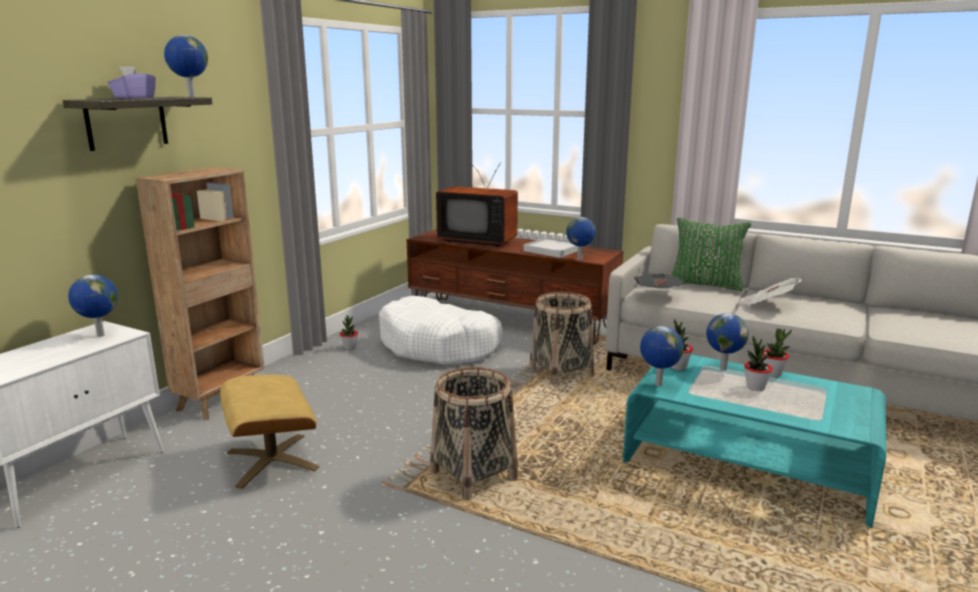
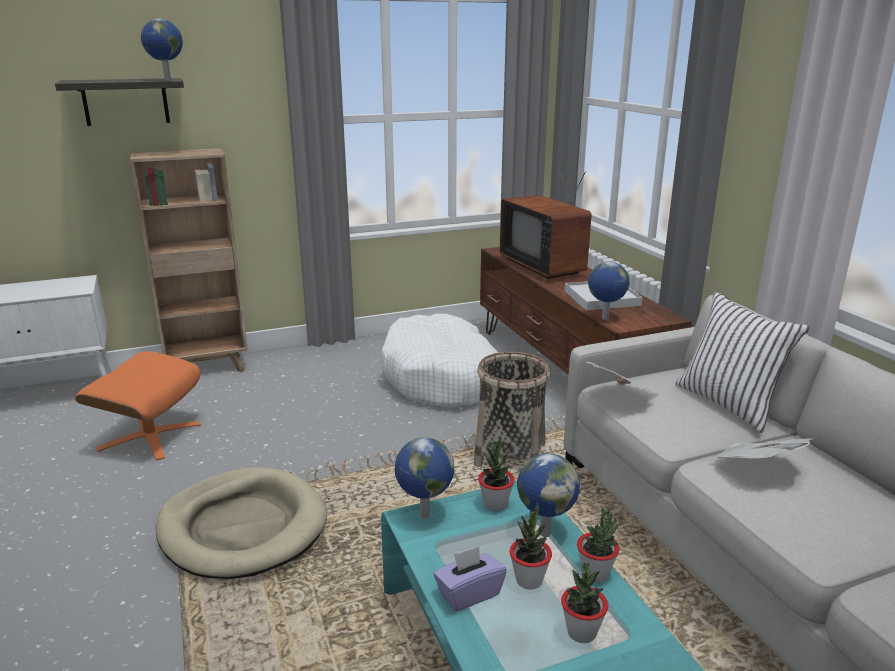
camera: 40 degrees right, 5 degrees up
globe [68,275,118,337] -> none
purple tissue box [108,66,156,99] -> purple tissue box moved to [433,546,507,612]
beige ottoman [220,374,319,489] -> orange ottoman [75,351,201,461]
potted plant [340,315,358,350] -> potted plant moved to [561,563,608,643]
basket [430,367,518,501] -> beige dog bed [156,467,327,579]
green pillow [671,218,751,292] -> white pillow [675,292,810,433]

